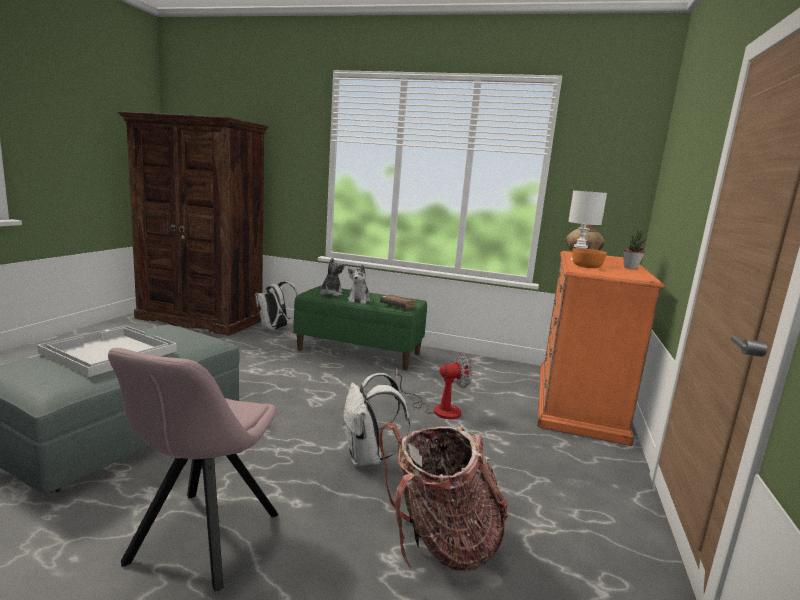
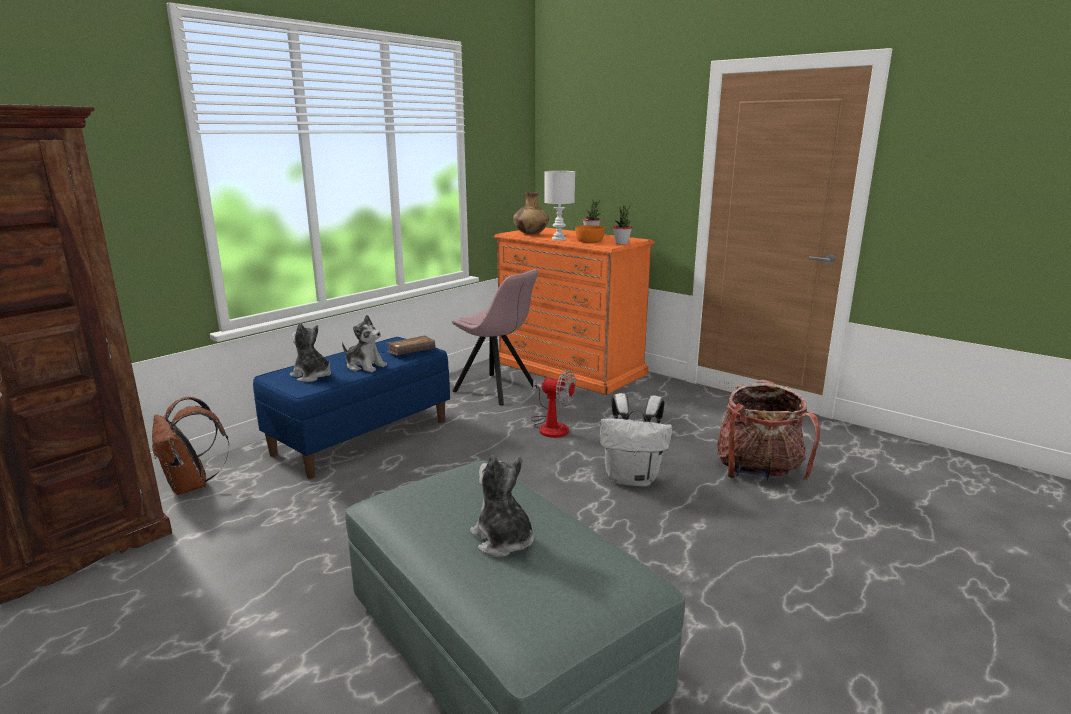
camera: 65 degrees left, 5 degrees up
white tray [37,325,177,377] -> plush toy [470,455,534,557]
pink chair [108,348,279,591] -> pink chair moved to [452,269,538,406]
white backpack [255,281,299,331] -> brown backpack [152,397,230,495]
green bench [293,286,427,370] -> blue bench [253,337,450,479]
fan [395,353,473,419] -> fan turned 105 degrees clockwise [531,370,576,438]
none -> potted plant [613,205,632,245]

